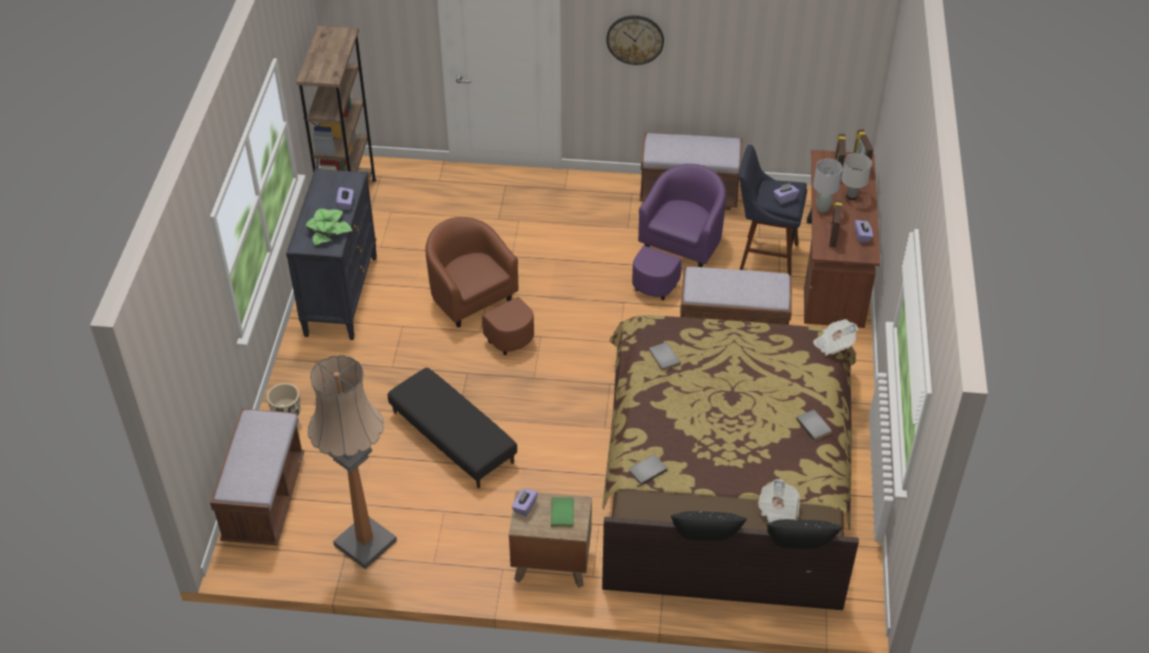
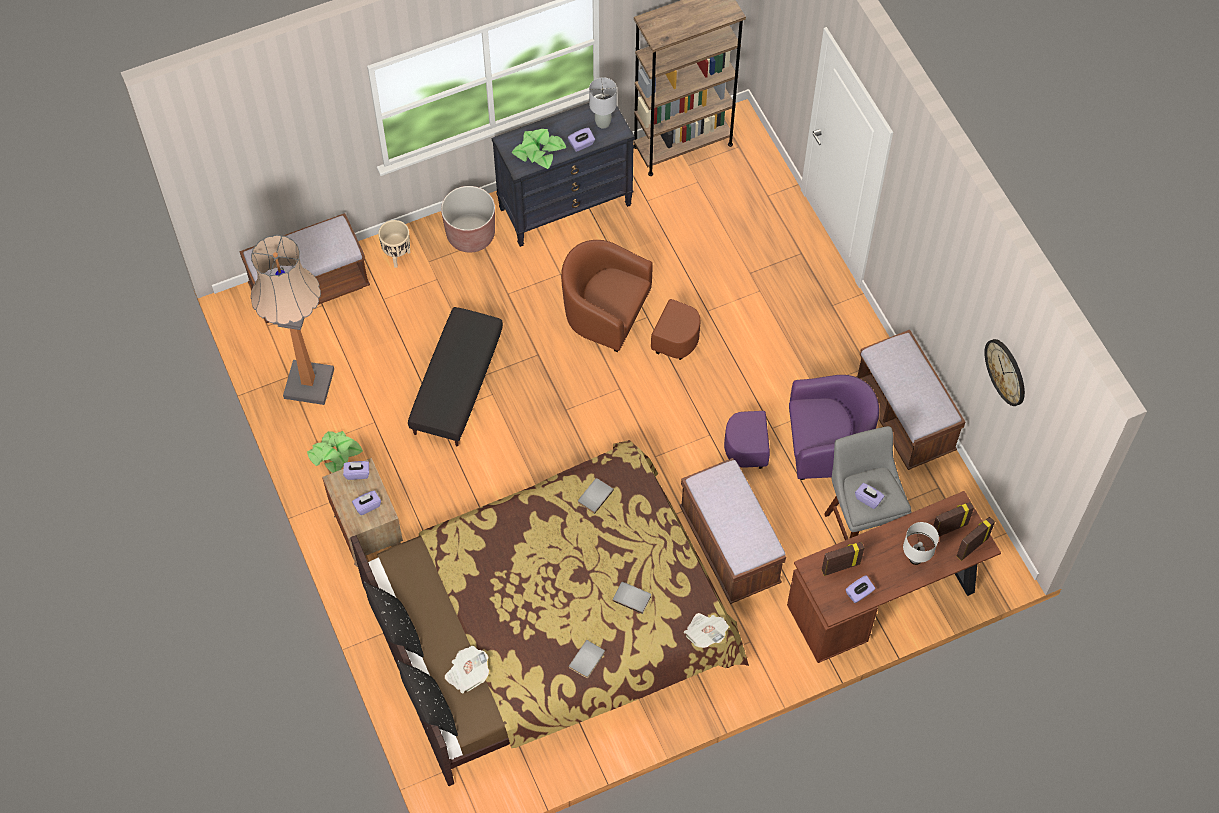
camera: 60 degrees right, 15 degrees up
brown armchair [425,217,534,355] -> brown armchair turned 90 degrees counterclockwise [561,240,700,360]
green book [551,497,574,527] -> purple tissue box [352,490,381,515]
wall clock [606,15,664,65] -> wall clock moved to [984,339,1025,406]
grey book [629,455,668,485] -> grey book moved to [612,582,651,614]
blue stool [739,145,807,276] -> grey stool [824,426,912,540]
grey table lamp [813,159,843,212] -> grey table lamp moved to [589,77,617,129]
none -> potted plant [307,431,363,473]
none -> brown planter [441,186,495,253]

